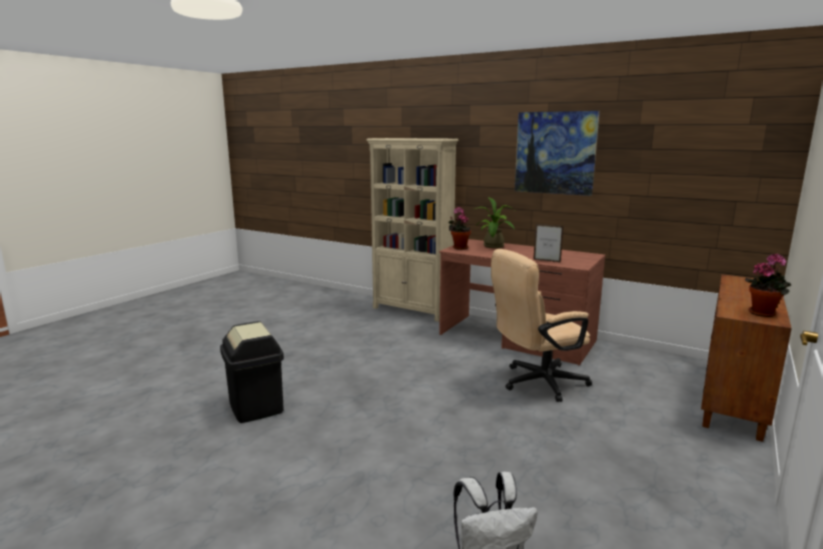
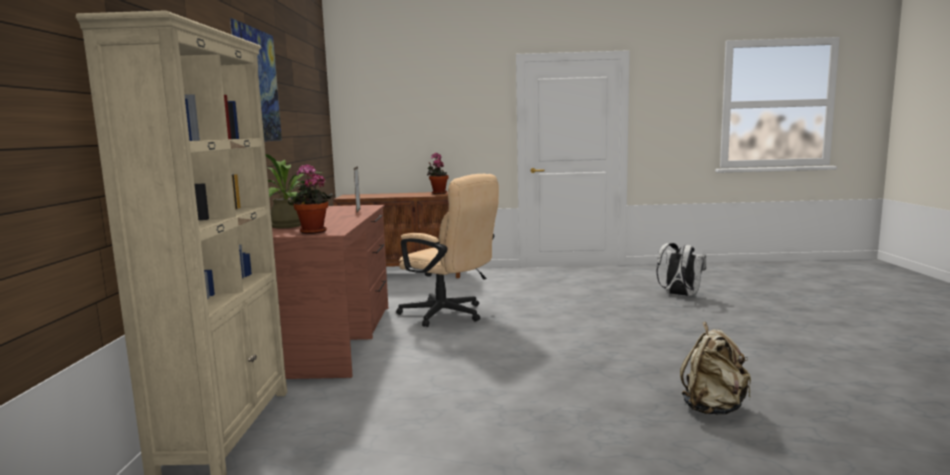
camera: 120 degrees left, 5 degrees down
black trash can [220,321,284,423] -> beige backpack [680,322,751,415]

